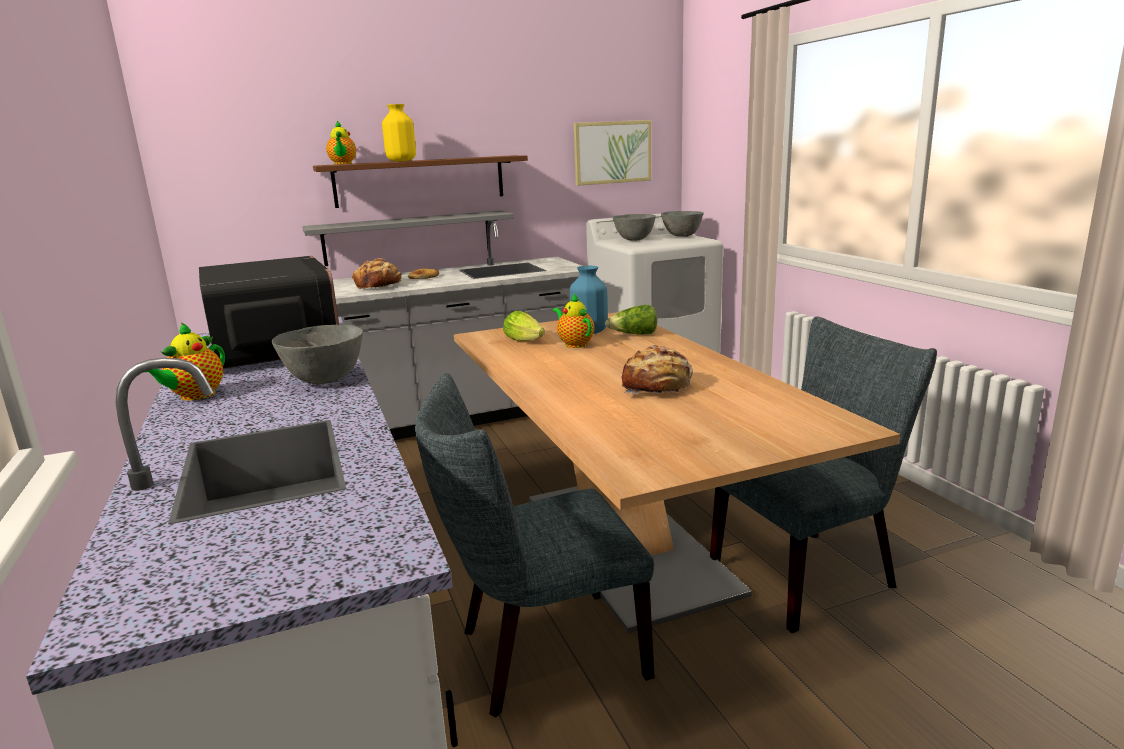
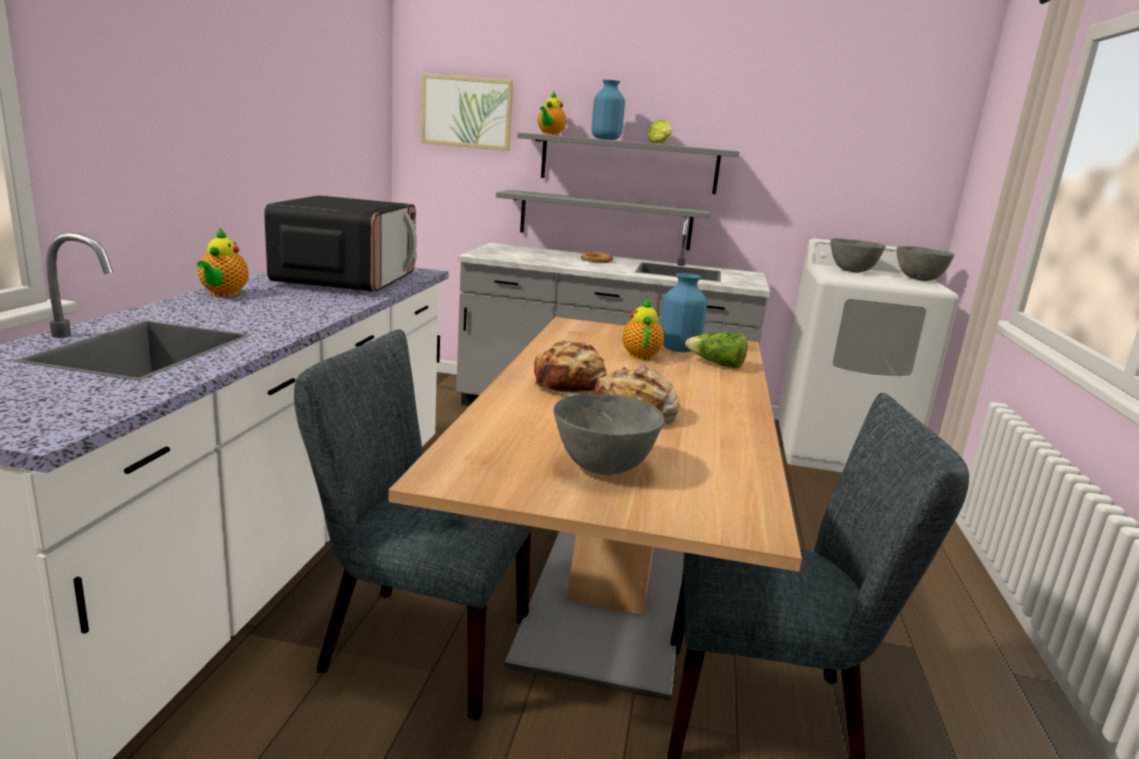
camera: 30 degrees right, 0 degrees up
teapot [143,323,225,401] -> teapot turned 60 degrees counterclockwise [197,228,249,297]
grey bowl [272,325,363,384] -> grey bowl moved to [553,394,664,475]
brown shelf [313,155,528,208] -> grey shelf [517,132,739,194]
bread [352,258,401,290] -> bread moved to [534,340,607,395]
yellow vase [382,104,416,161] -> blue vase [592,80,625,140]
lettuce [503,311,545,341] -> lettuce moved to [648,120,672,144]
picture [574,120,651,186] -> picture moved to [421,73,513,151]

